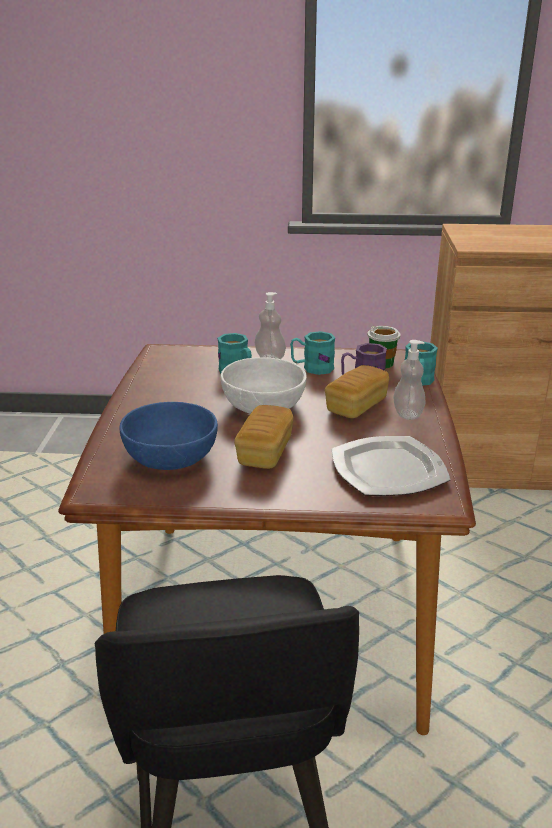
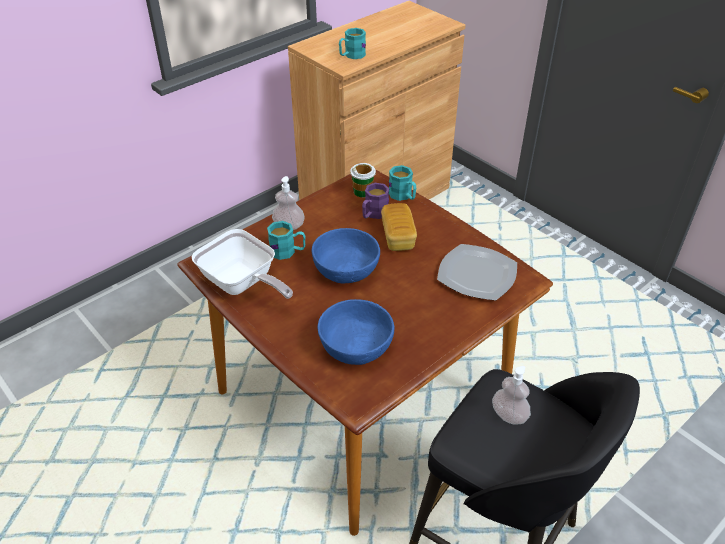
camera: 45 degrees left, 15 degrees up
white bowl [221,357,307,414] -> blue bowl [312,228,380,283]
bread [234,405,293,469] -> none
turquoise mug [290,331,335,375] -> turquoise mug moved to [339,28,366,59]
soap dispenser [393,340,426,420] -> soap dispenser moved to [492,366,531,424]
none -> frying pan [192,229,293,299]

